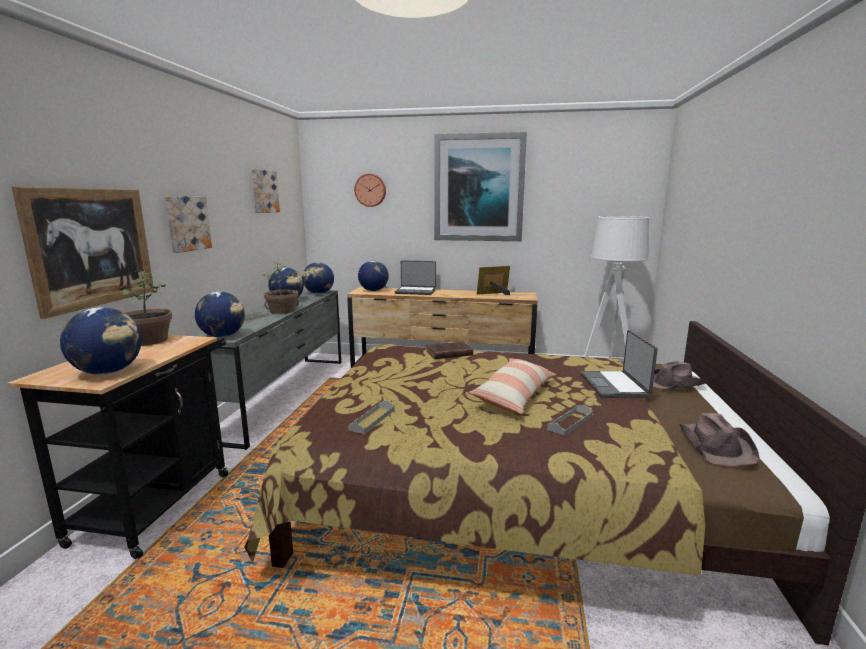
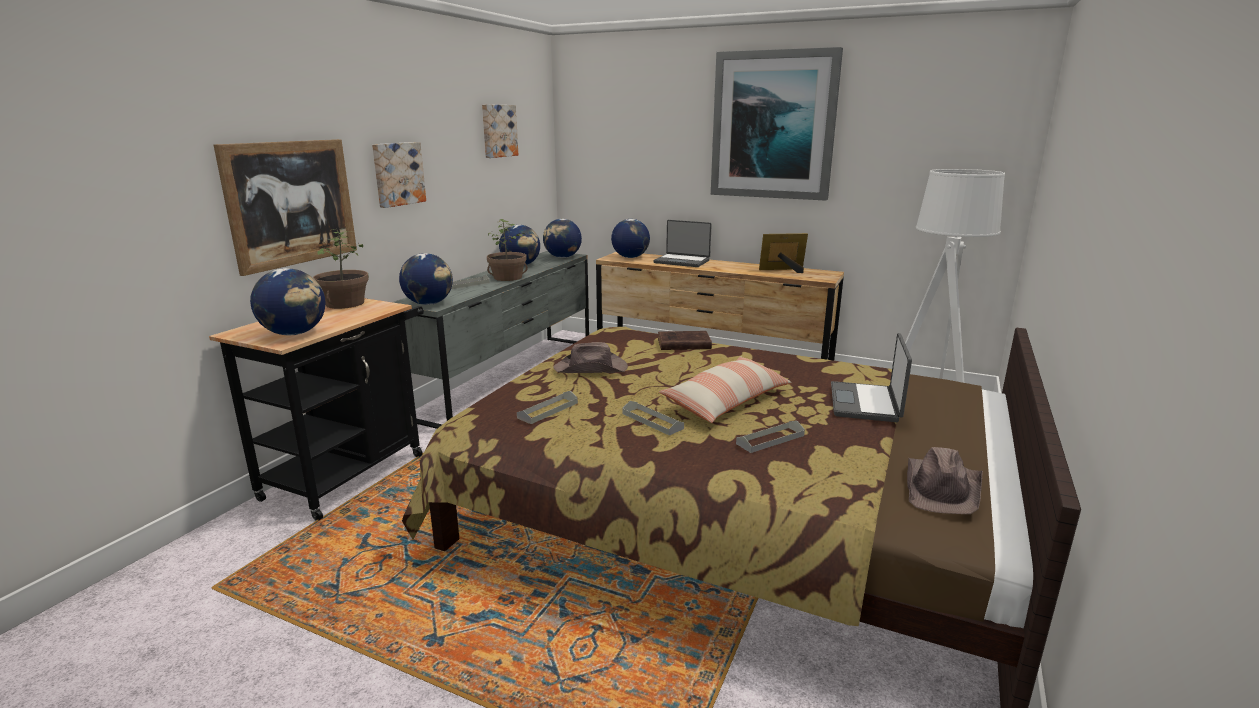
camera: 15 degrees right, 5 degrees up
wall clock [354,174,386,207] -> none
brown hat [653,361,707,389] -> brown hat moved to [553,342,628,373]
none -> grey tray [623,401,684,436]

